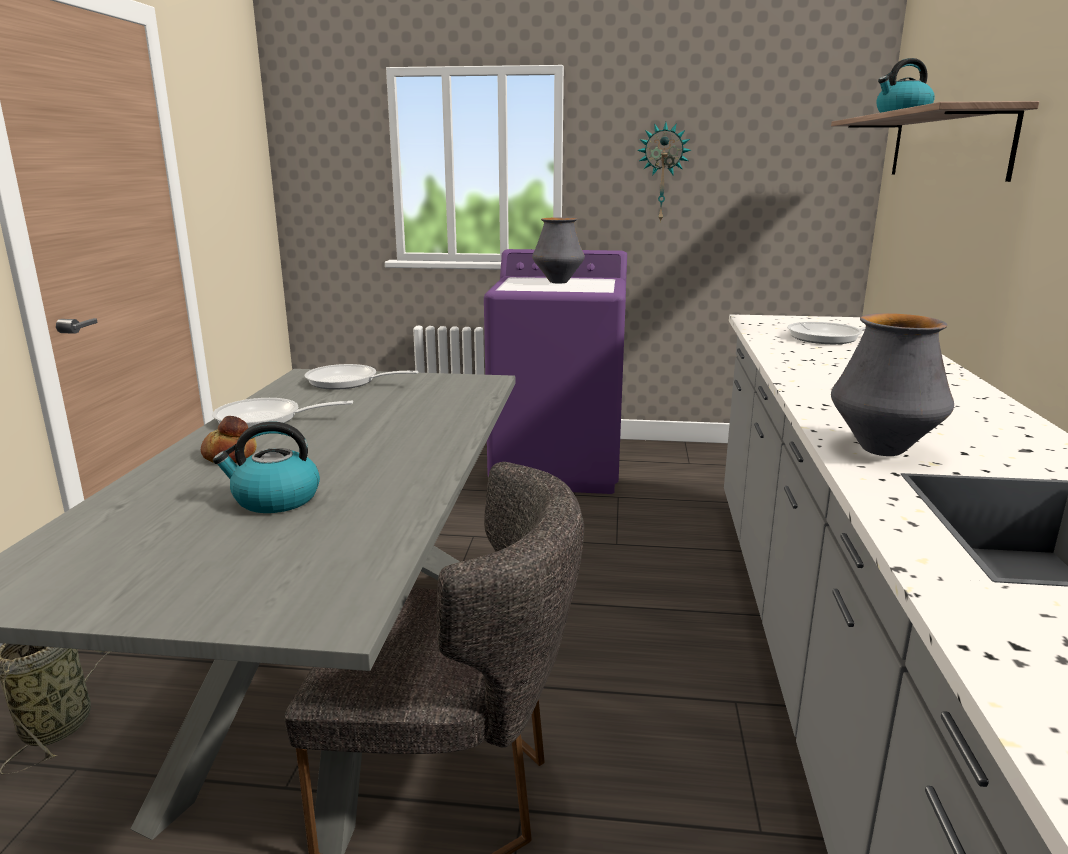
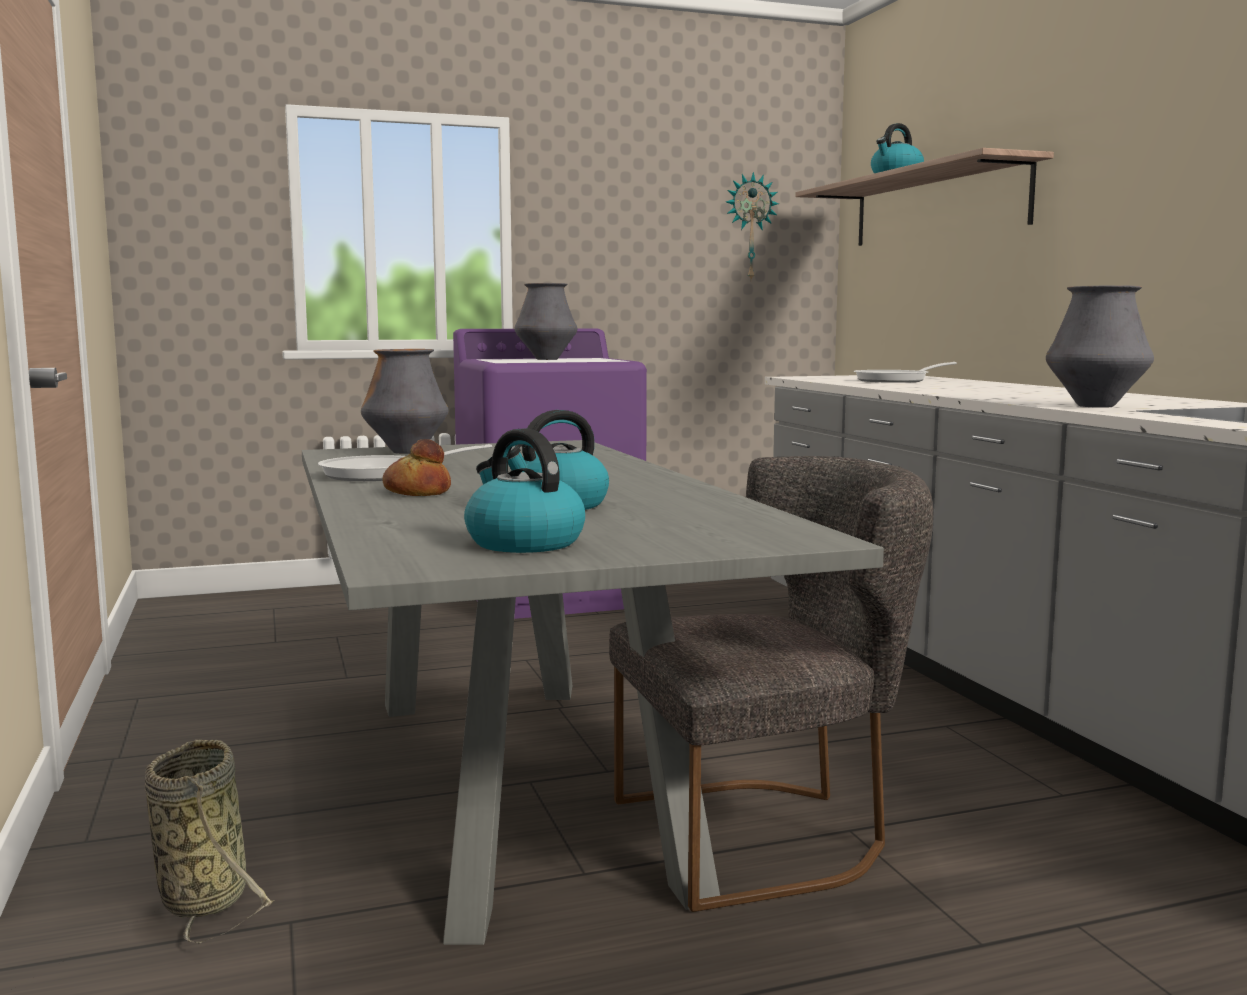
camera: 25 degrees left, 10 degrees down
frying pan [305,364,419,390] -> vase [361,349,449,454]
wall clock [637,122,691,223] -> wall clock moved to [726,172,779,279]
none -> kettle [464,429,585,553]

